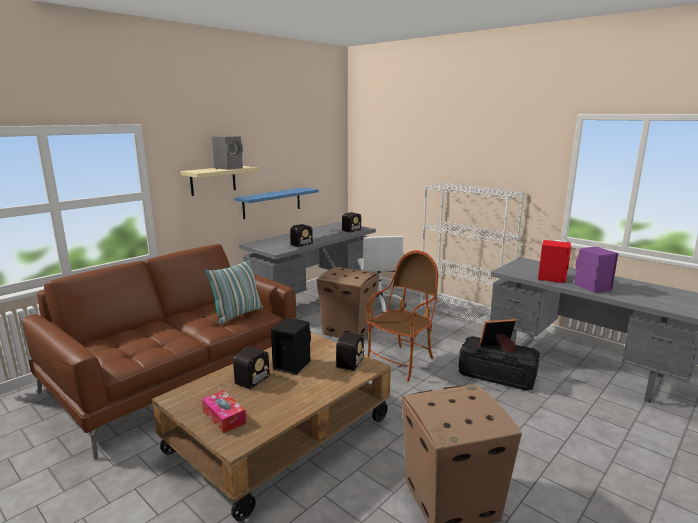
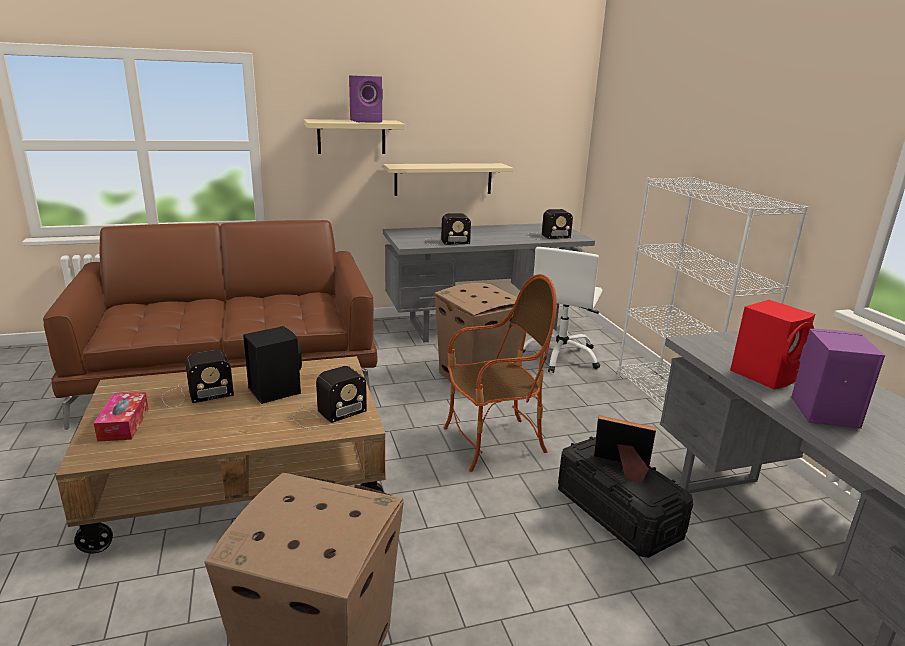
camera: 30 degrees right, 5 degrees up
pillow [206,259,263,324] -> none
grey speaker [212,136,243,170] -> purple speaker [349,75,383,123]
blue shelf [235,187,319,219] -> beige shelf [383,163,514,196]

